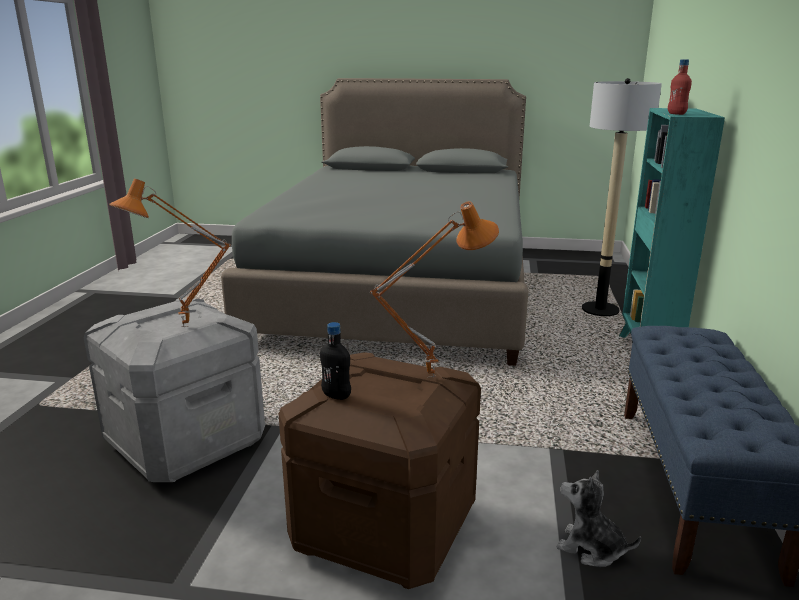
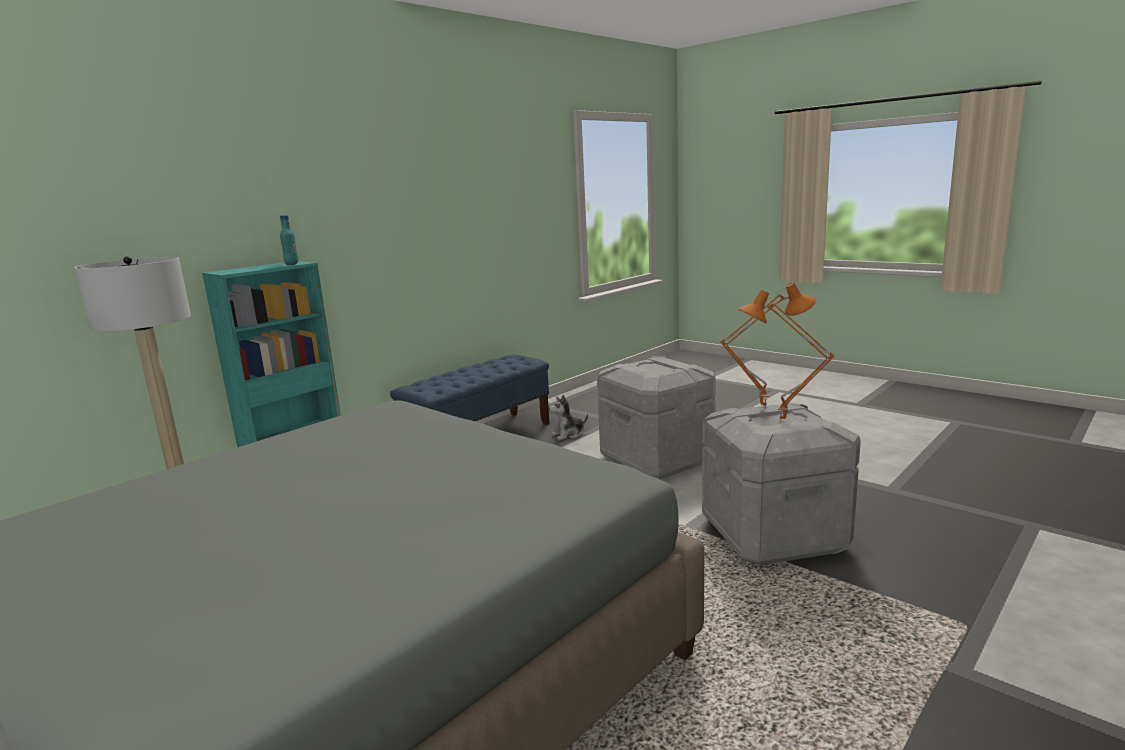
camera: 145 degrees left, 5 degrees down
brown storage box [279,352,481,589] -> grey storage box [597,356,716,479]
black bottle [320,322,351,400] -> none
orange table lamp [370,202,499,378] -> orange table lamp moved to [737,290,835,422]
plush toy [557,470,641,567] -> plush toy turned 90 degrees clockwise [548,395,588,440]
red bottle [668,59,692,115] -> turquoise bottle [280,215,298,265]

